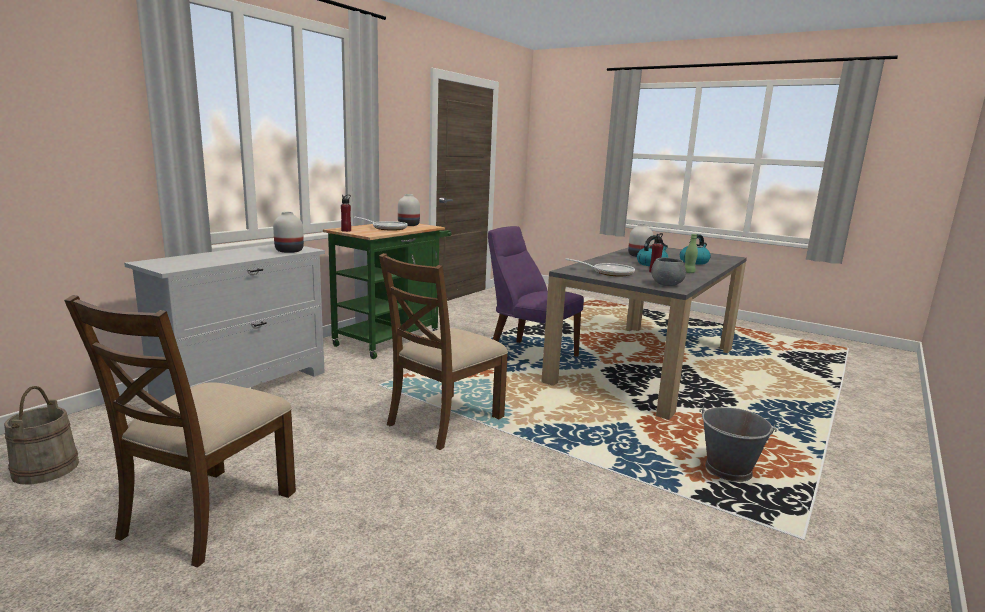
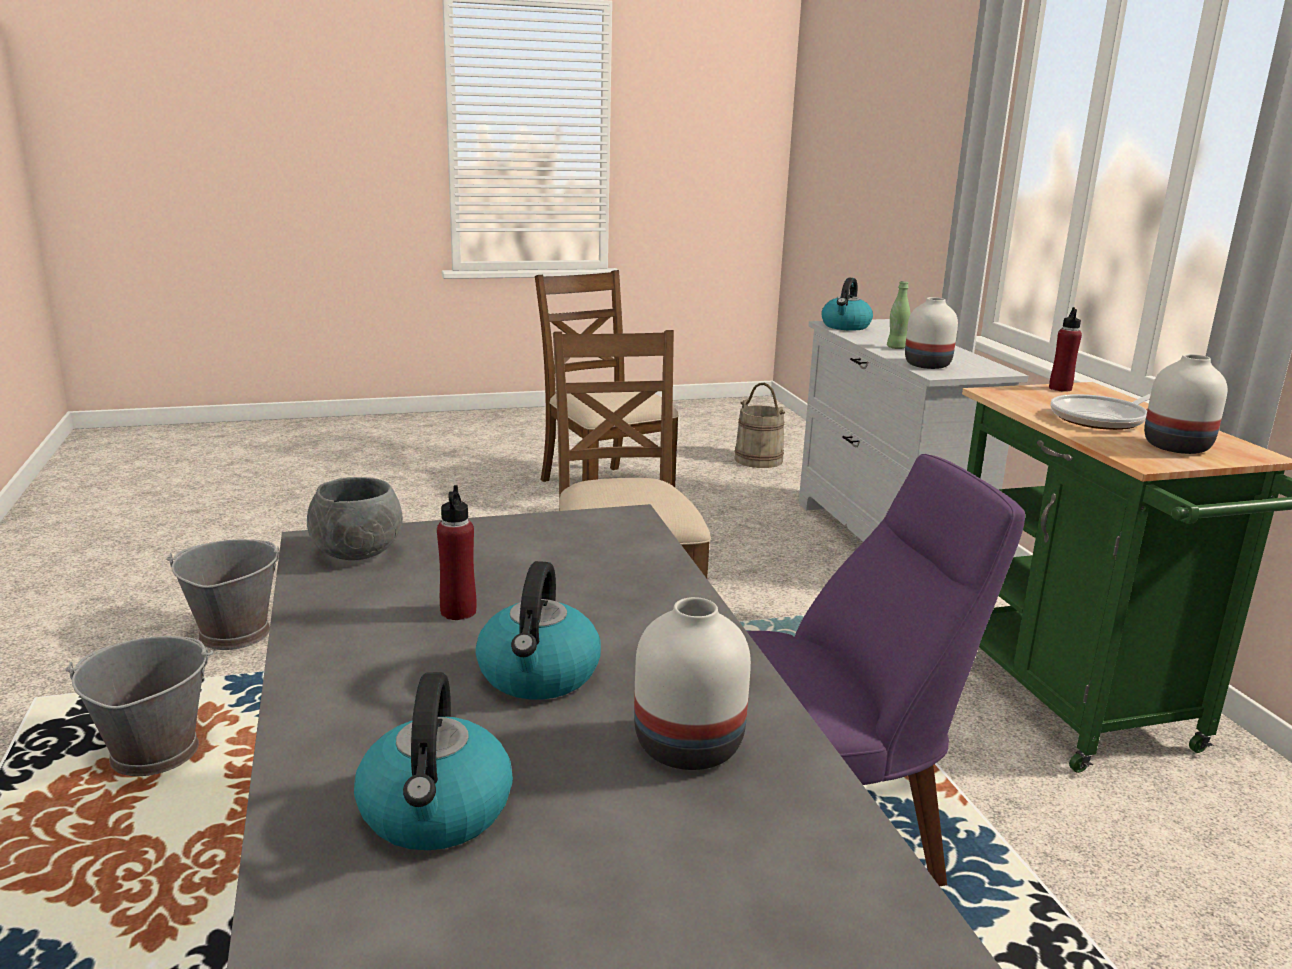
camera: 130 degrees right, 5 degrees up
frying pan [565,258,635,277] -> none
green bottle [685,234,698,273] -> green bottle moved to [887,281,910,349]
none -> grey bucket [166,539,280,650]
none -> kettle [821,278,873,331]

